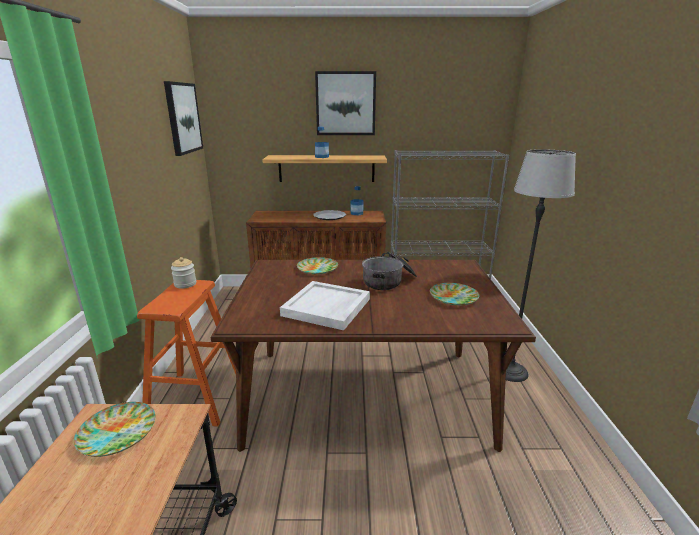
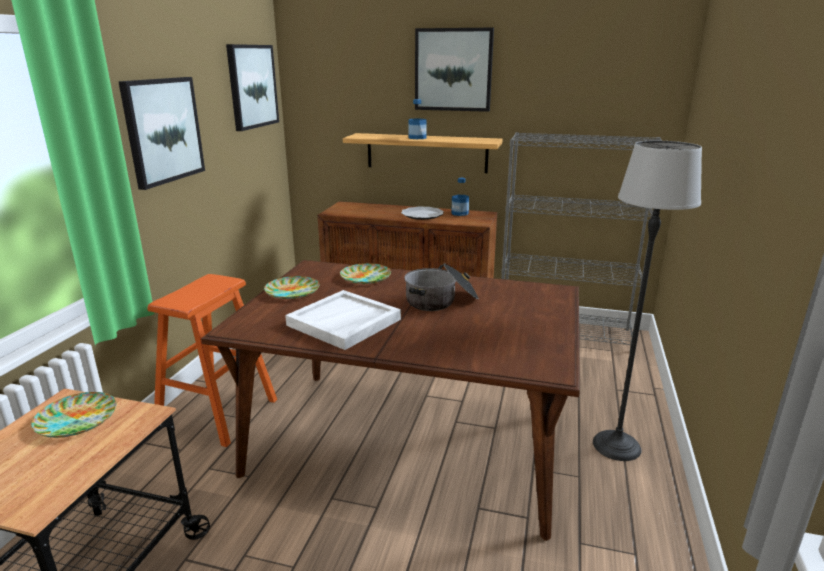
camera: 15 degrees right, 0 degrees up
jar [171,257,196,289] -> none
plate [430,283,479,306] -> plate moved to [264,276,319,299]
none -> picture [118,77,205,190]

